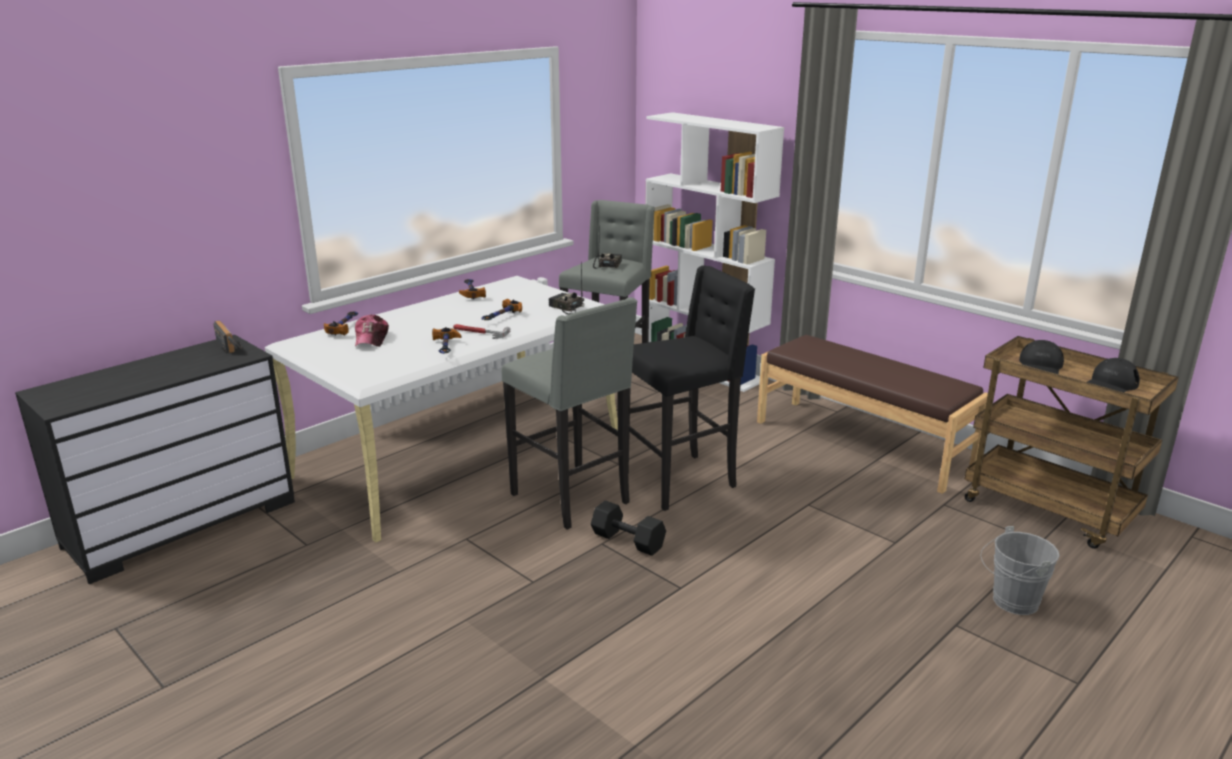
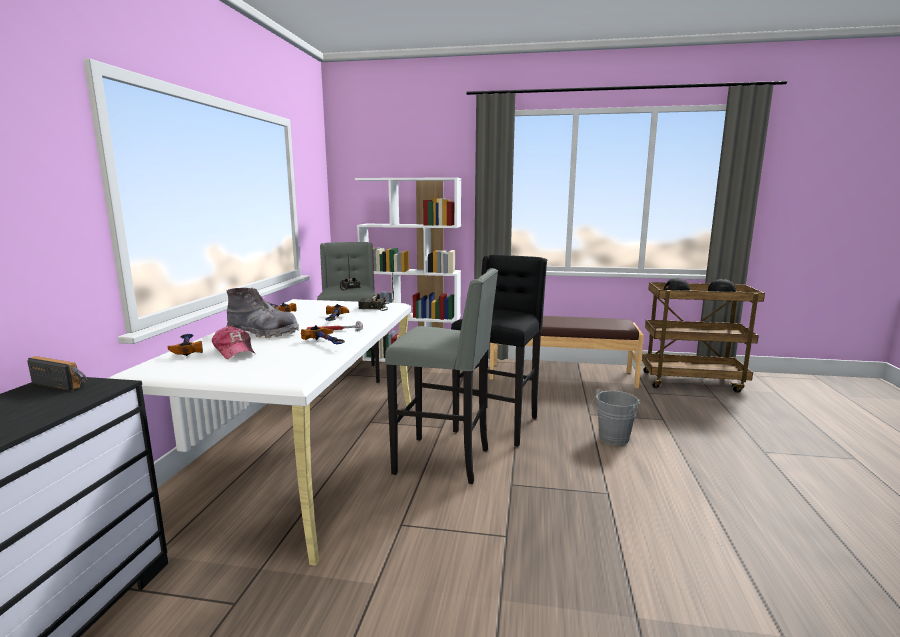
camera: 35 degrees left, 10 degrees down
black dumbbell [591,500,666,556] -> none
grey bucket [981,526,1060,615] -> grey bucket moved to [590,388,640,446]
none -> grey boot [226,288,299,338]

